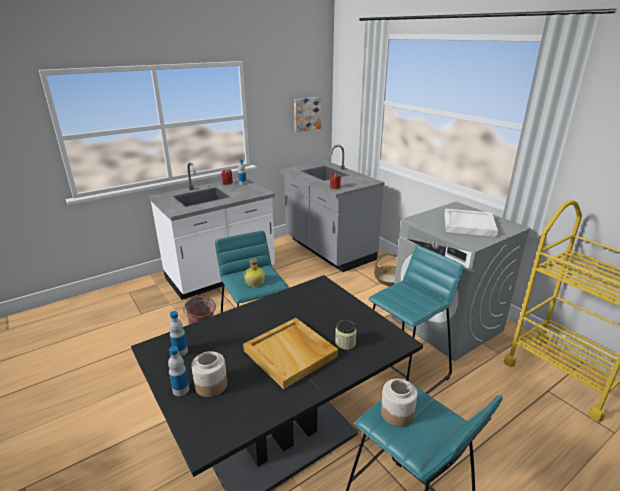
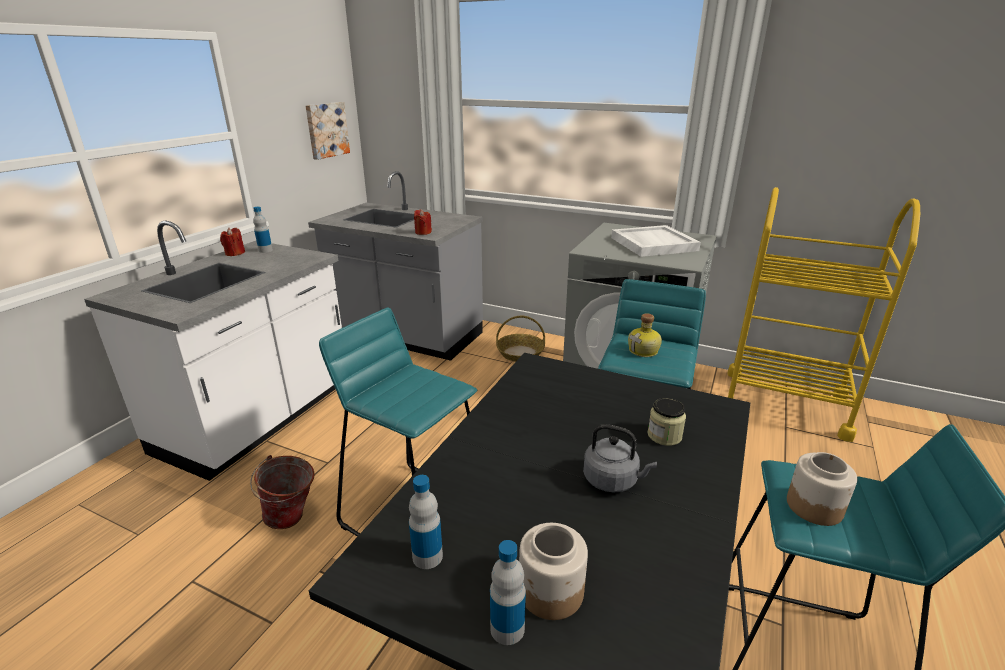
camera: 30 degrees left, 0 degrees up
beige tray [243,318,338,389] -> grey kettle [583,424,657,492]
bottle [244,258,265,286] -> bottle moved to [628,313,662,357]

